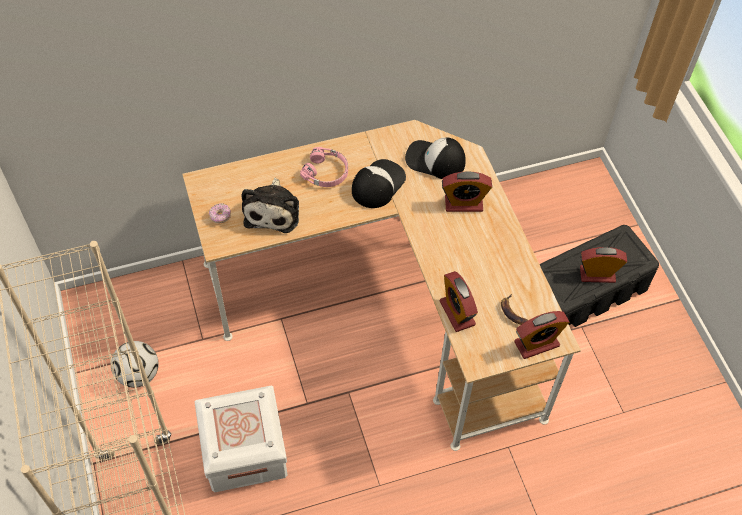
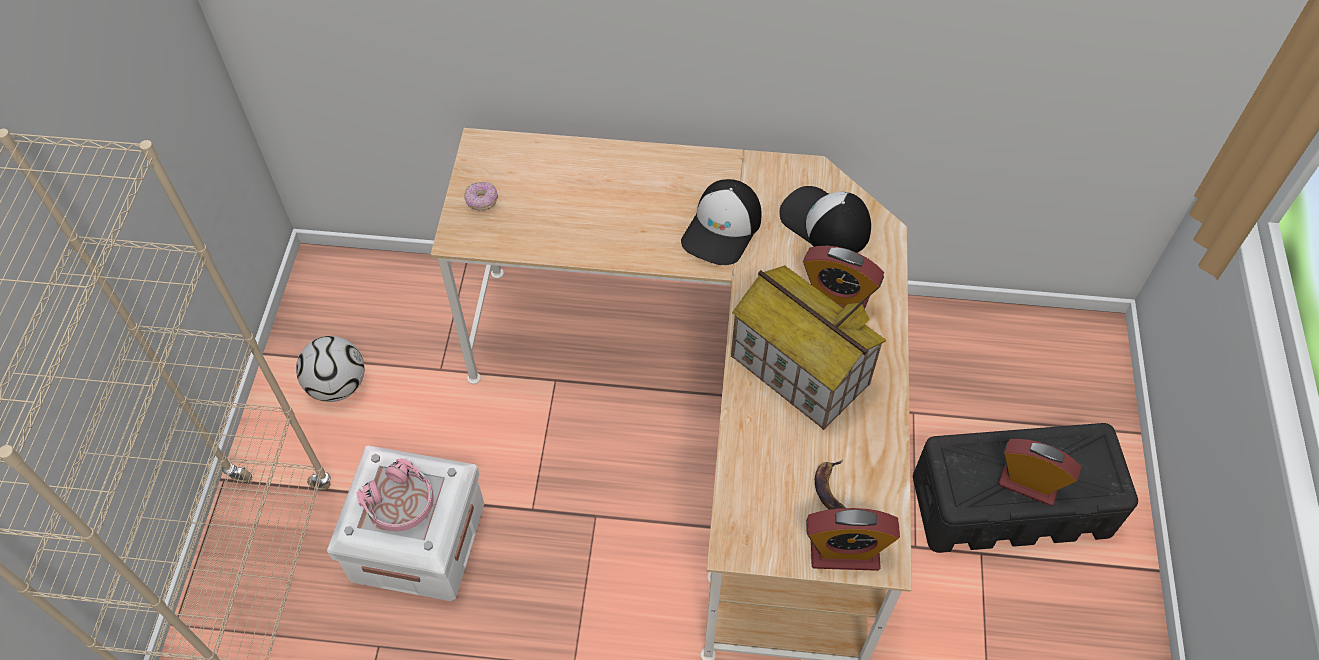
camera: 25 degrees right, 0 degrees up
plush toy [241,178,299,233] -> none
pink headphones [300,147,348,187] -> pink headphones moved to [356,458,434,532]
cap [352,159,406,208] -> cap turned 150 degrees clockwise [681,179,762,265]
alarm clock [440,271,478,332] -> none
none -> toy house [731,265,886,430]

